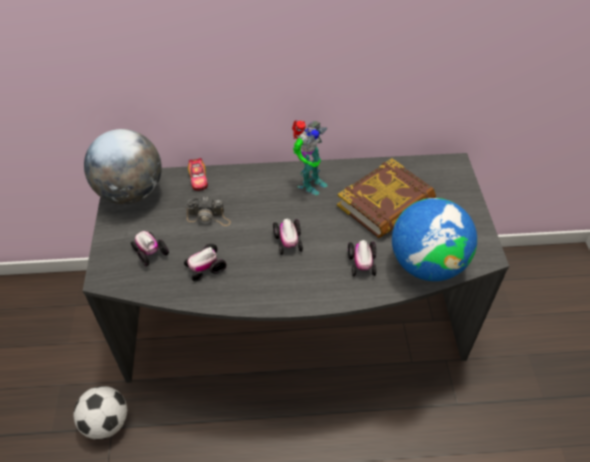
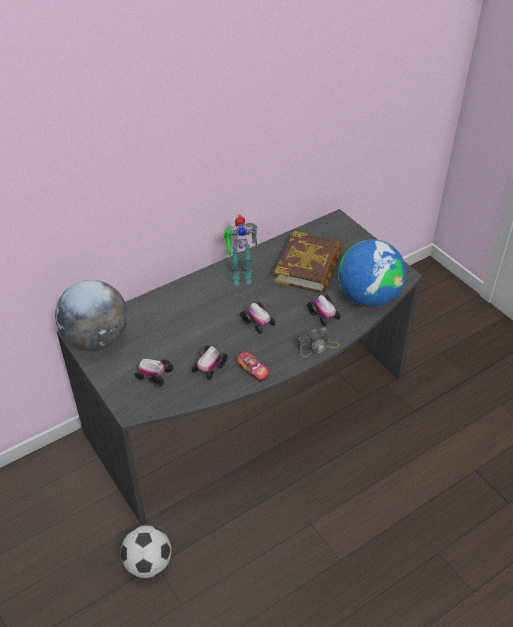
camera: 30 degrees left, 5 degrees down
camera [186,197,231,226] -> camera moved to [298,328,340,357]
toy car [188,158,208,191] -> toy car moved to [237,350,270,382]
toy robot [292,120,328,195] -> toy robot turned 75 degrees clockwise [223,215,257,285]

